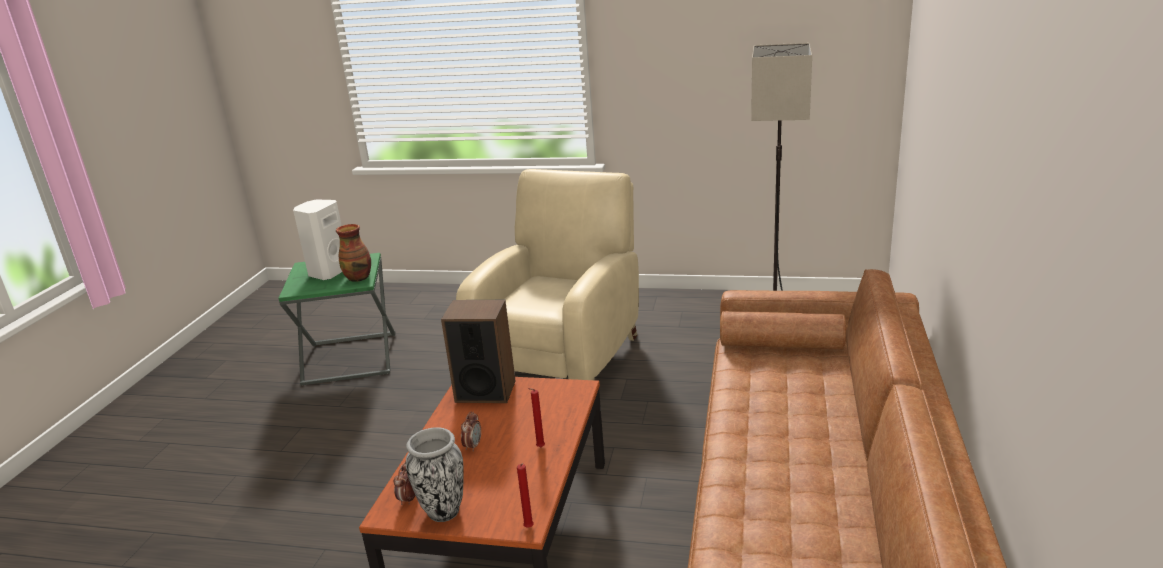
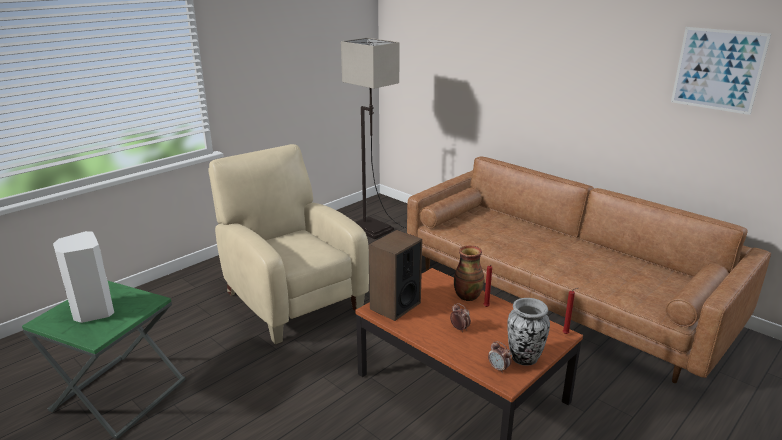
camera: 60 degrees left, 0 degrees up
vase [336,224,371,282] -> vase moved to [454,245,484,301]
none -> picture [671,27,771,115]

